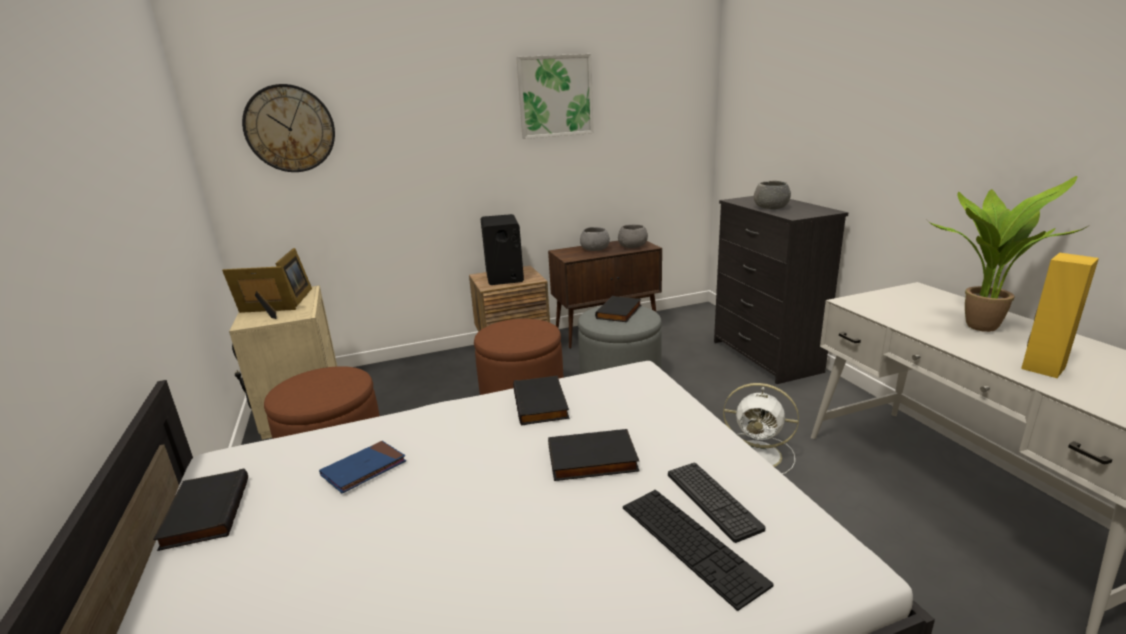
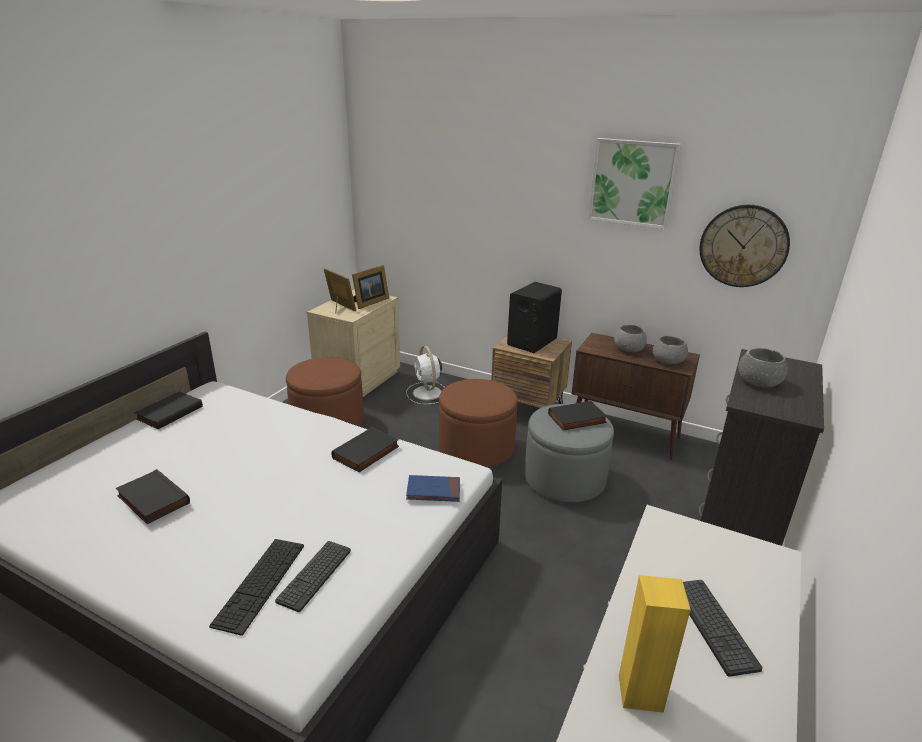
camera: 45 degrees right, 5 degrees up
wall clock [242,84,335,172] -> wall clock moved to [699,205,790,287]
blue book [319,441,406,493] -> blue book moved to [406,475,460,502]
black book [548,429,640,481] -> black book moved to [115,469,190,524]
white fan [723,383,799,474] -> white fan moved to [406,346,444,404]
potted plant [928,176,1088,332] -> keyboard [683,580,763,677]

